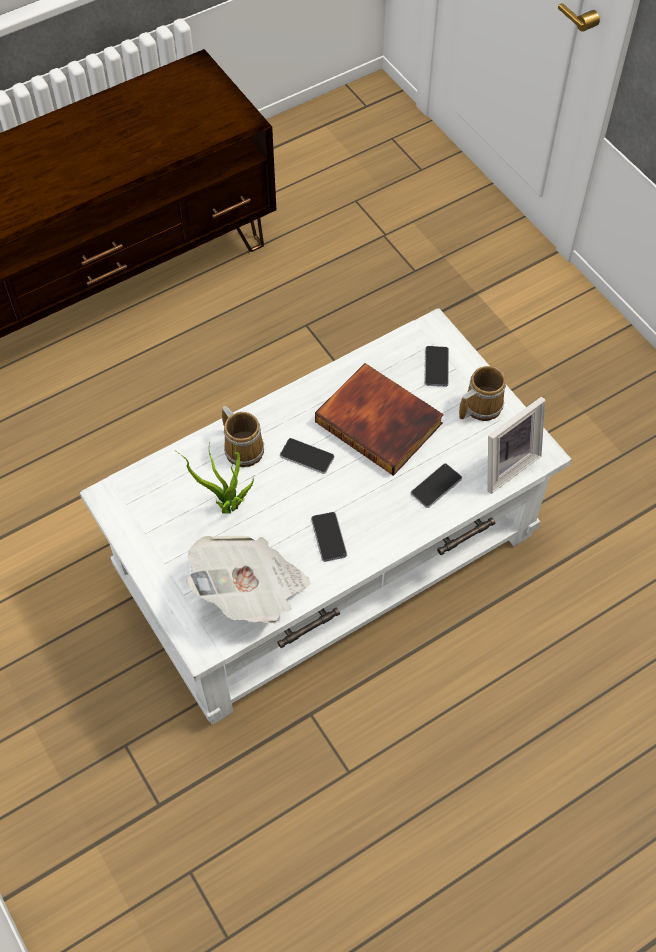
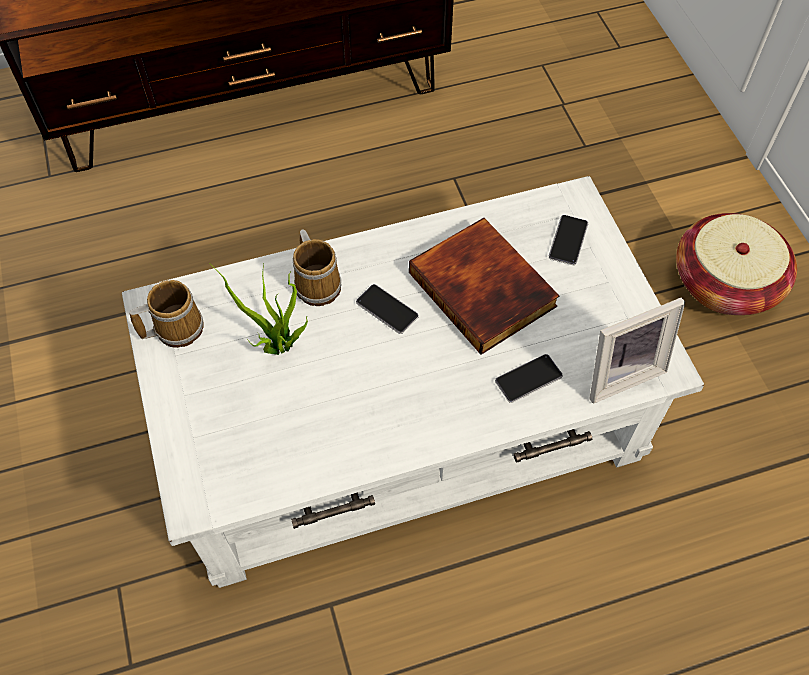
camera: 15 degrees right, 0 degrees up
newspaper [186,536,310,624] -> none
phone [311,512,347,562] -> none
mug [459,366,506,421] -> mug moved to [129,280,204,348]
none -> basket [676,213,797,315]

